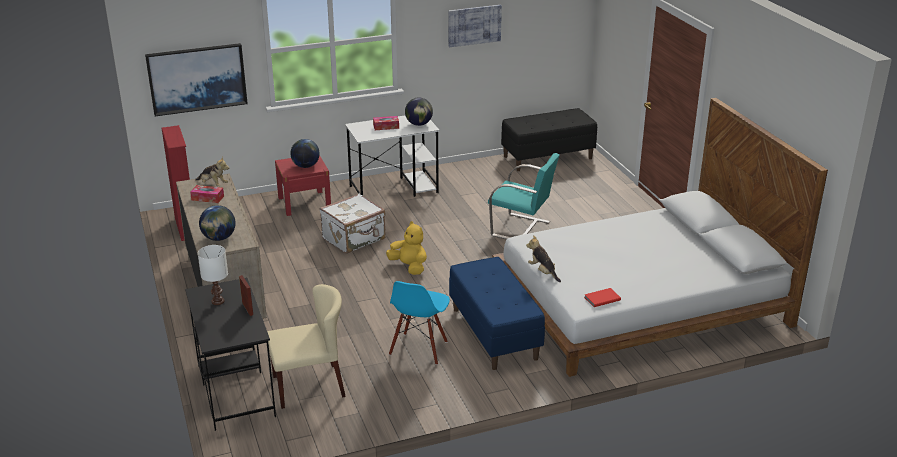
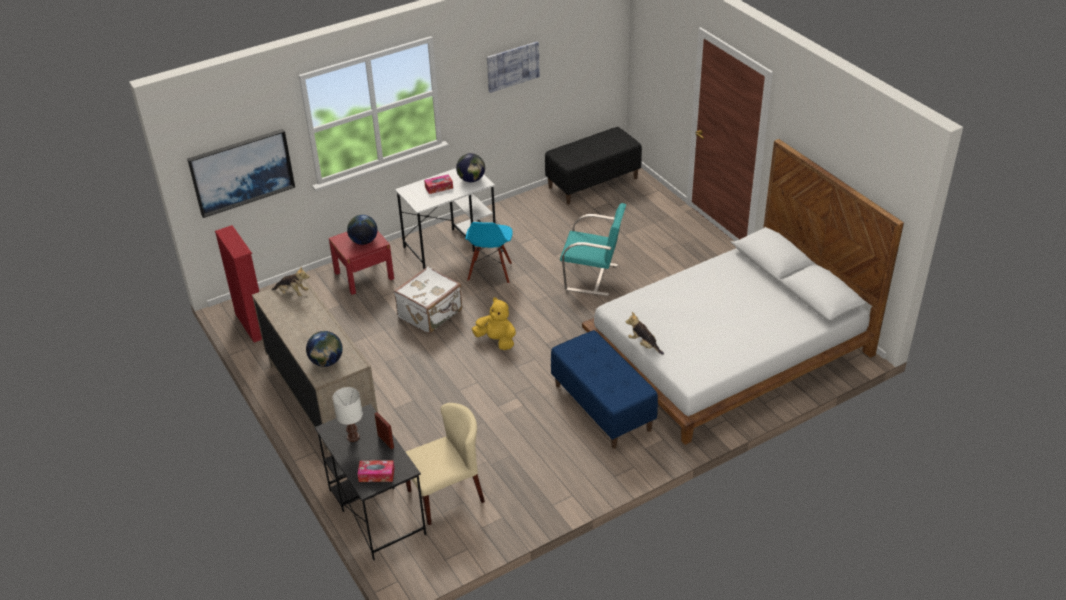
camera: 10 degrees left, 10 degrees up
tissue box [190,185,224,203] -> tissue box moved to [358,460,395,482]
blue chair [389,281,450,365] -> blue chair moved to [466,222,513,284]
red book [584,288,621,307] -> none

